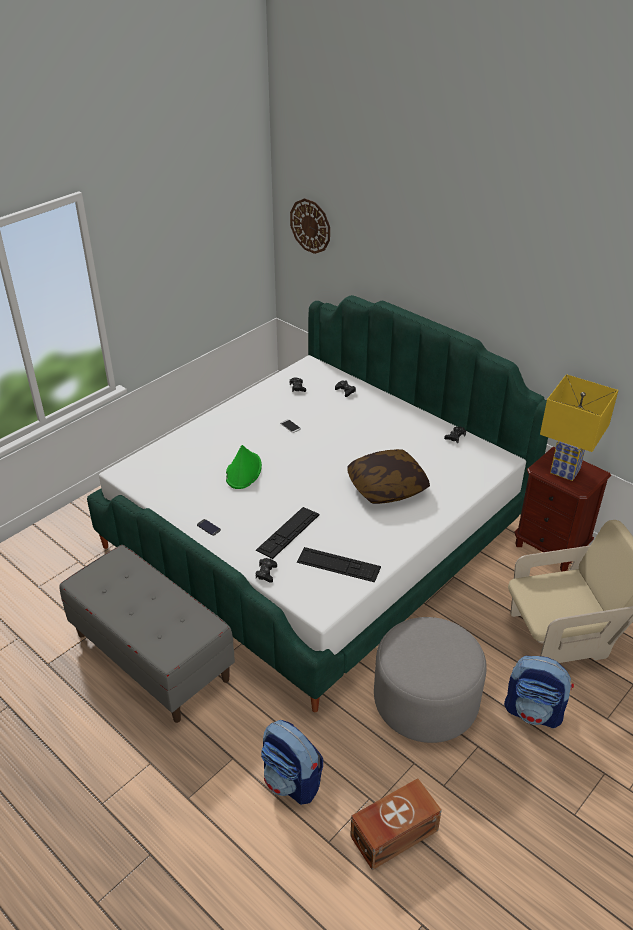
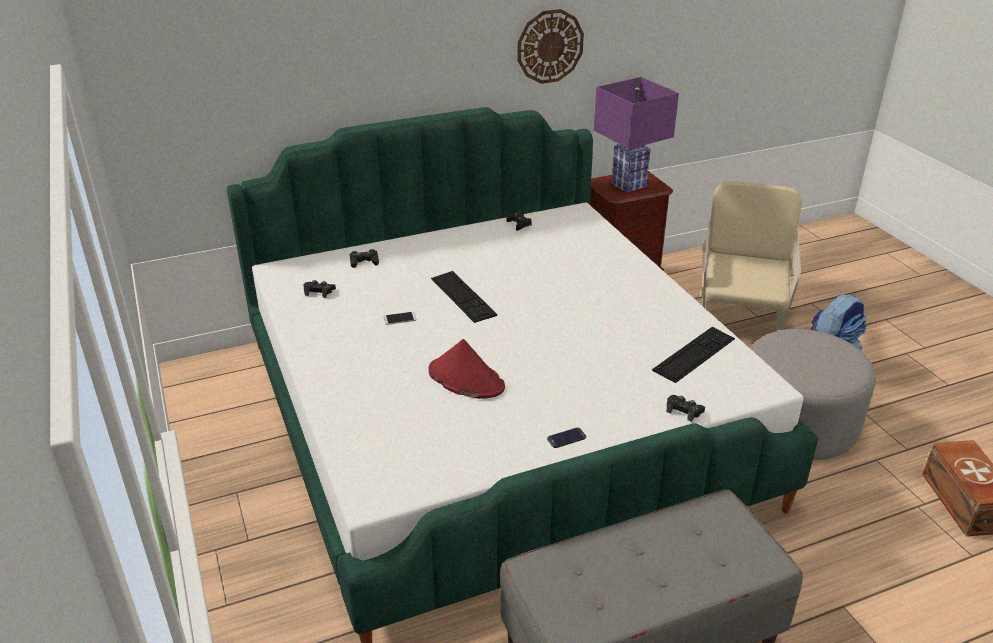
camera: 65 degrees left, 5 degrees down
green hat [226,445,262,489] -> red hat [428,339,505,399]
keyboard [256,507,319,559] -> keyboard moved to [431,271,497,323]
backpack [261,720,323,805] -> none
wall clock [290,198,330,254] -> wall clock moved to [517,9,584,84]
pillow [347,449,430,504] -> none
yellow table lamp [540,374,618,481] -> purple table lamp [594,77,679,193]

